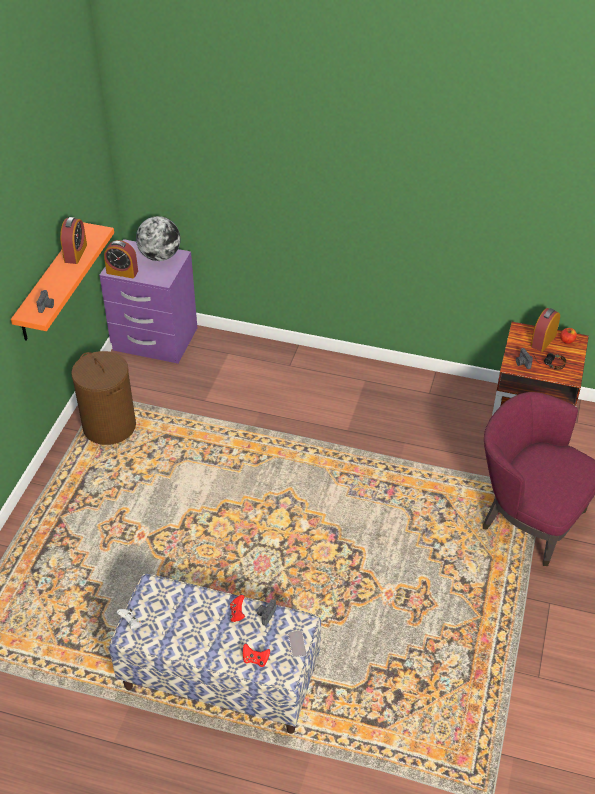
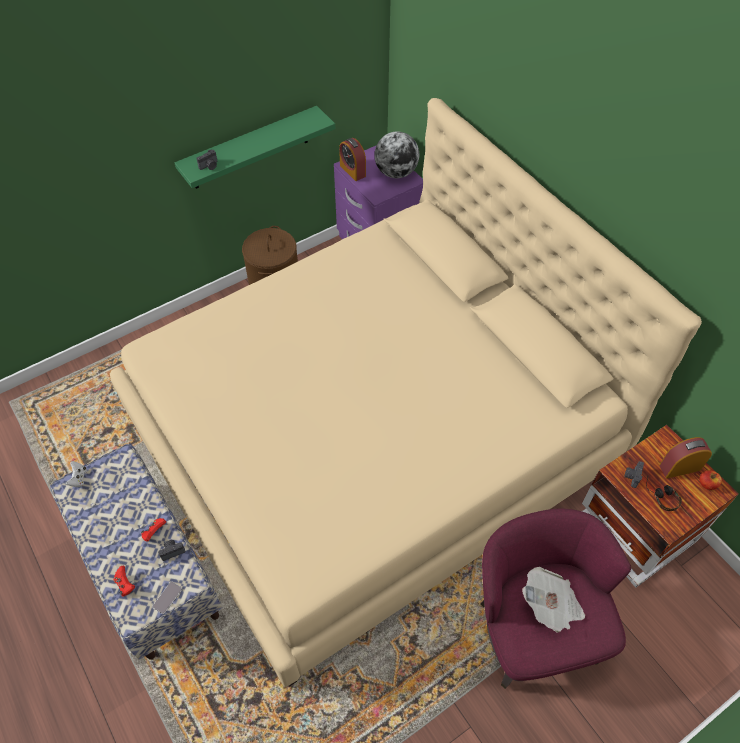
camera: 40 degrees right, 10 degrees up
orange shelf [11,222,114,341] -> green shelf [174,106,335,189]
alarm clock [60,217,87,264] -> none
none -> beige bed [110,98,702,687]
none -> newspaper [522,567,585,633]

